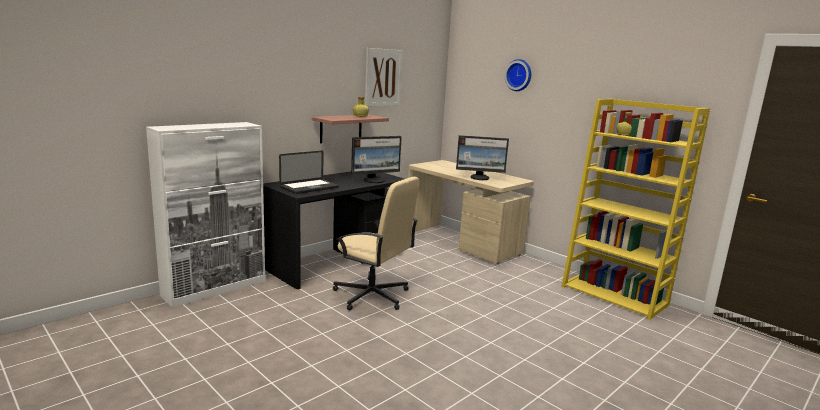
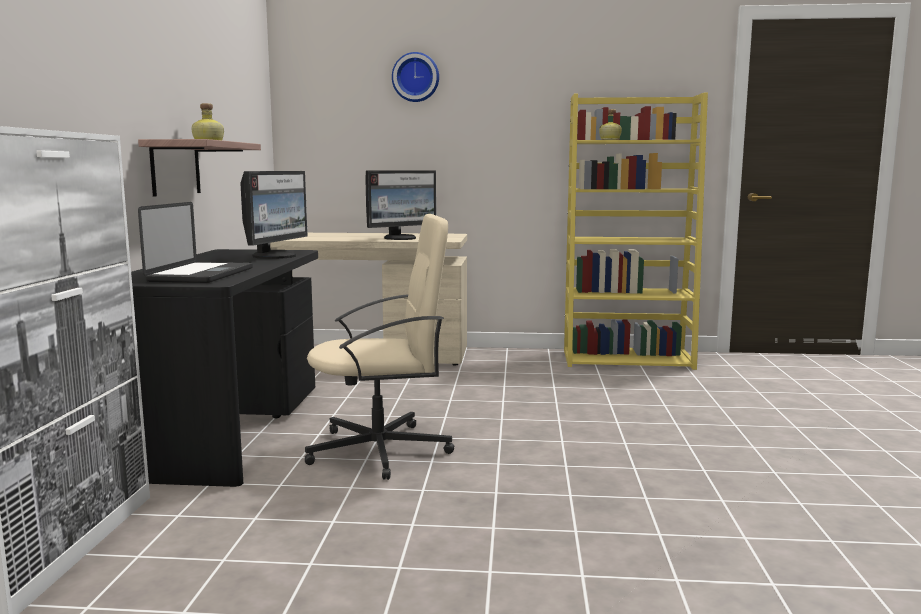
camera: 40 degrees left, 5 degrees down
picture [365,48,403,107] -> none

